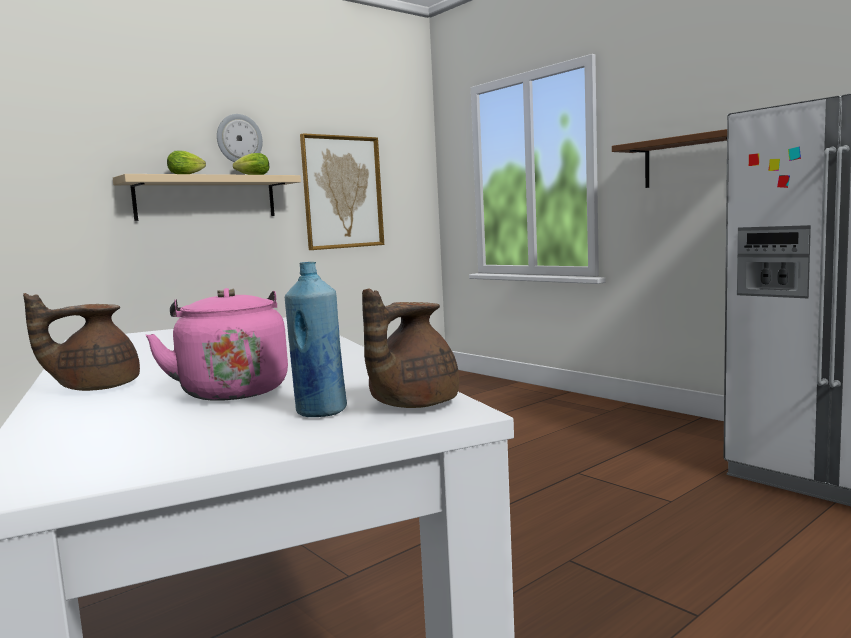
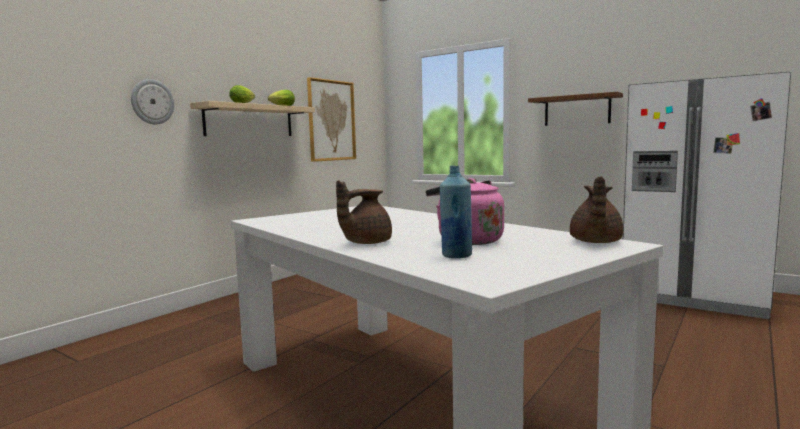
camera: 15 degrees left, 0 degrees up
wall clock [217,114,263,162] -> wall clock moved to [131,79,174,124]
blue bottle [285,262,347,417] -> blue bottle moved to [440,166,472,258]

